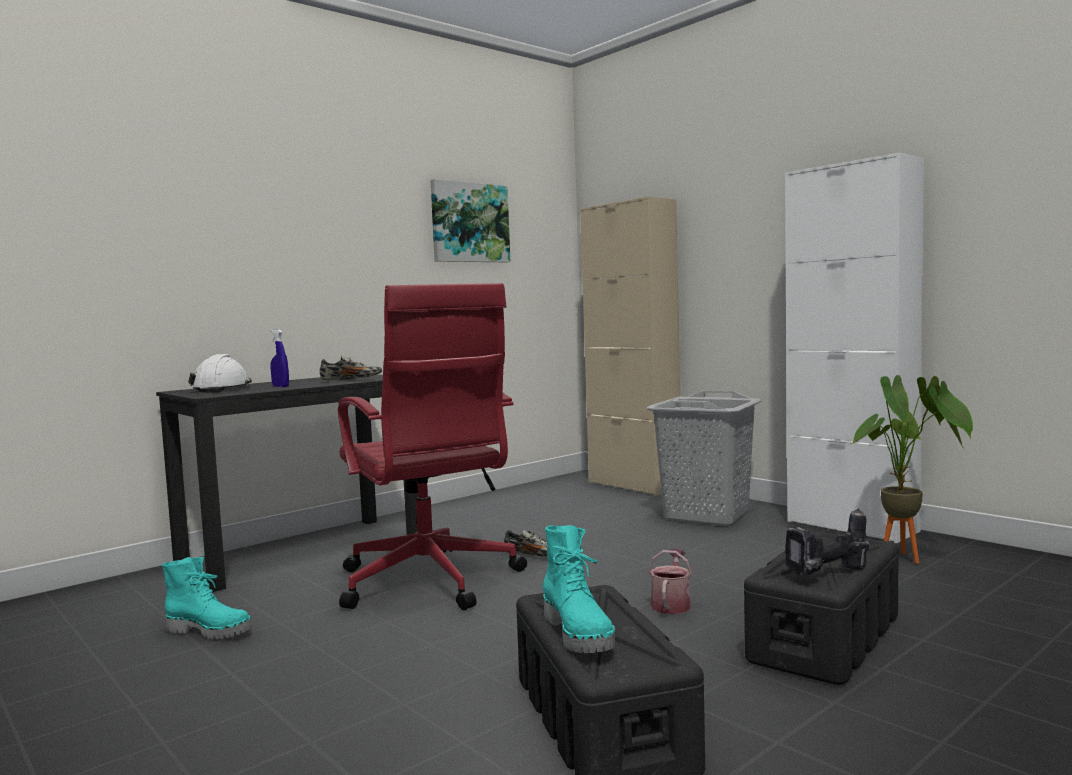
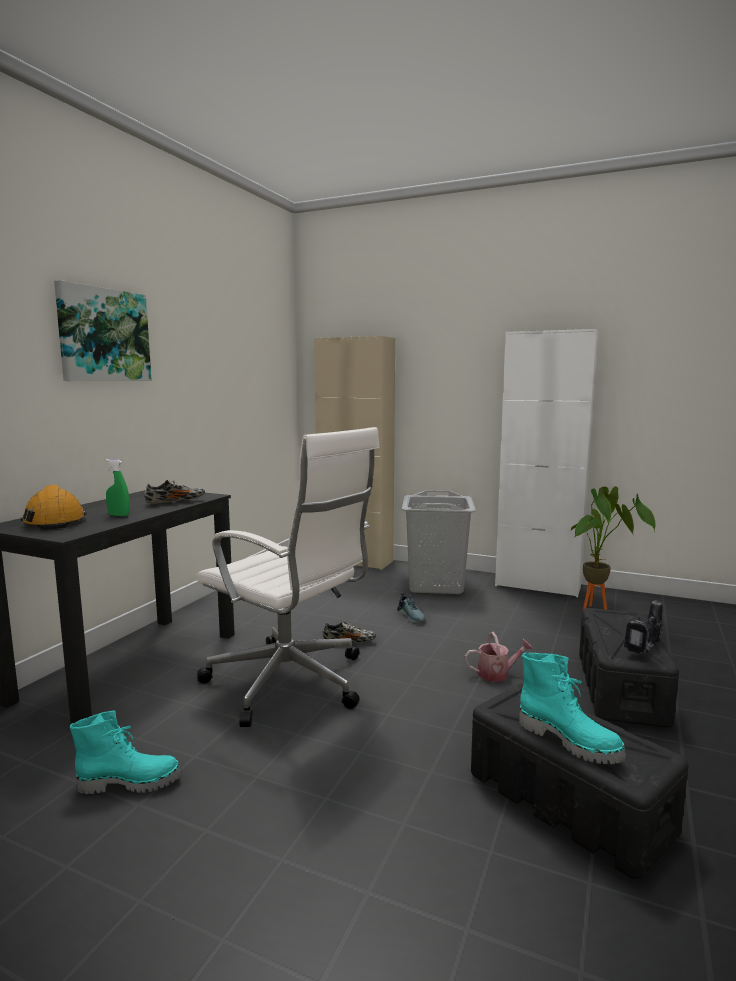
camera: 25 degrees left, 5 degrees up
white hard hat [188,354,252,393] -> orange hard hat [21,485,87,530]
blue spray bottle [270,329,289,387] -> green spray bottle [106,459,129,516]
red office chair [338,283,527,610] -> white office chair [196,427,380,727]
picture [430,179,511,262] -> picture moved to [54,280,152,381]
watering can [648,548,692,614] -> watering can turned 90 degrees clockwise [465,632,533,682]
none -> shoe [397,593,426,622]

